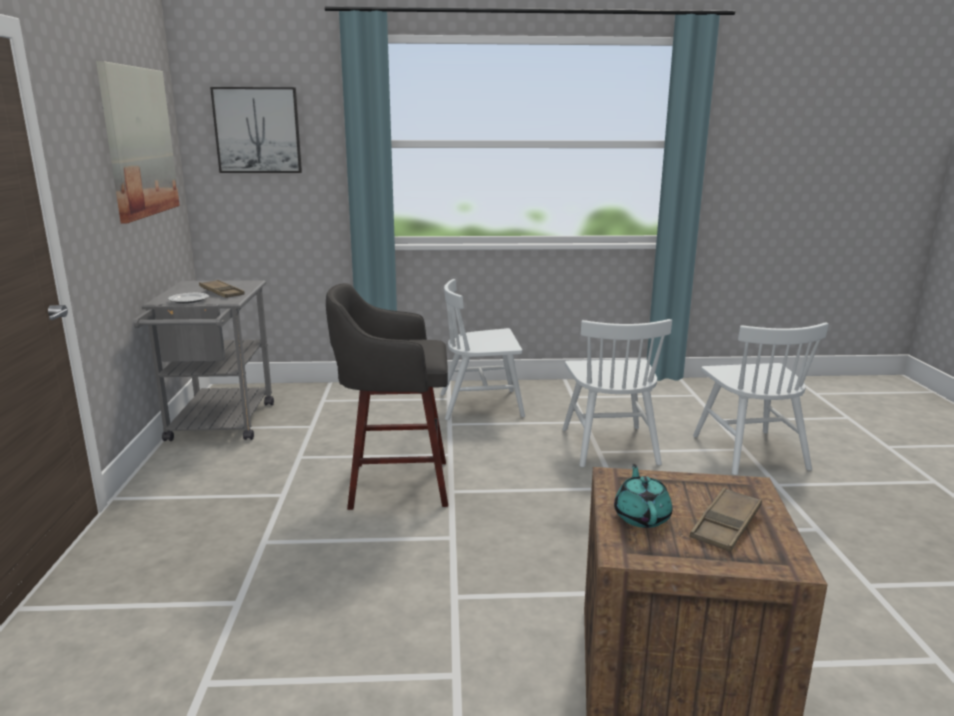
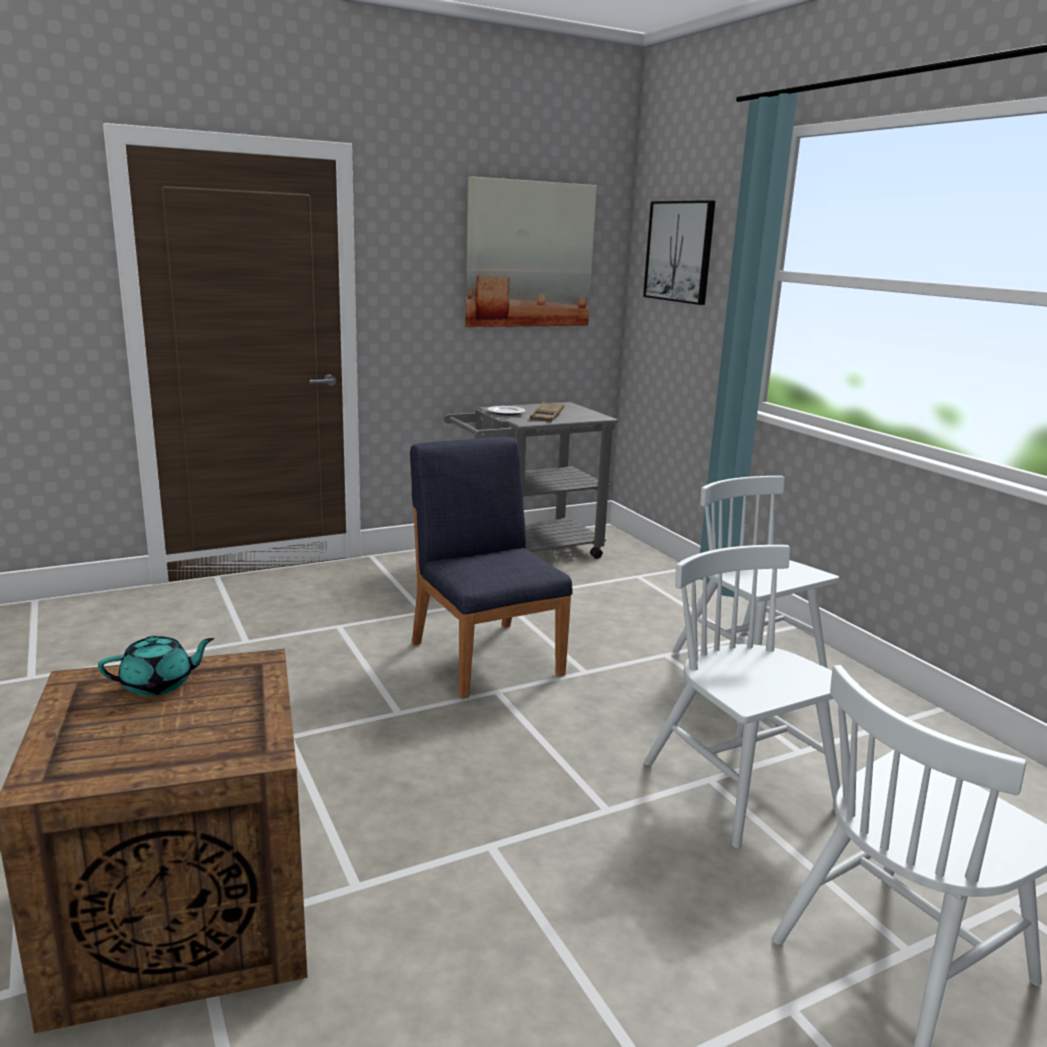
camera: 65 degrees right, 0 degrees up
grey stool [326,283,448,510] -> blue chair [410,436,573,699]
white chair [562,319,672,467] -> white chair turned 90 degrees clockwise [644,545,840,848]
brown tray [689,487,762,552] -> none

